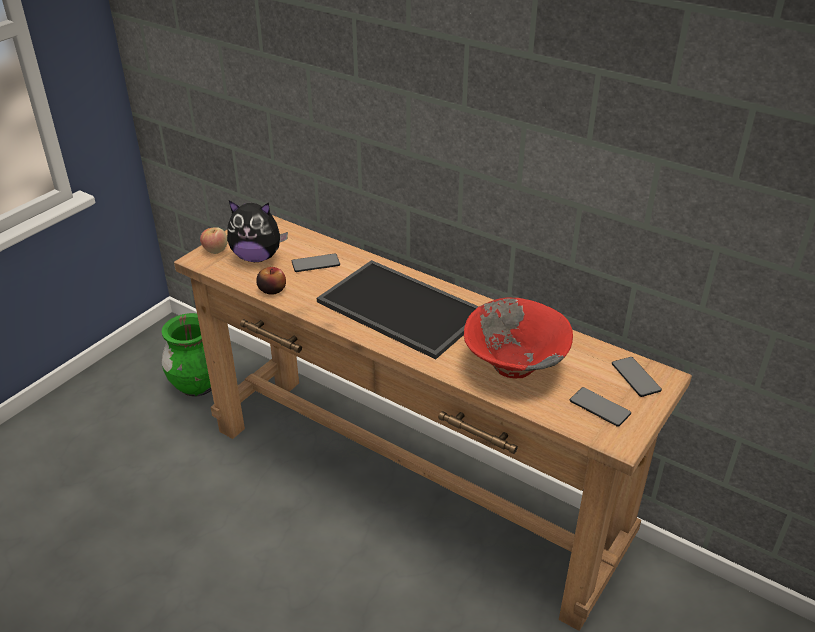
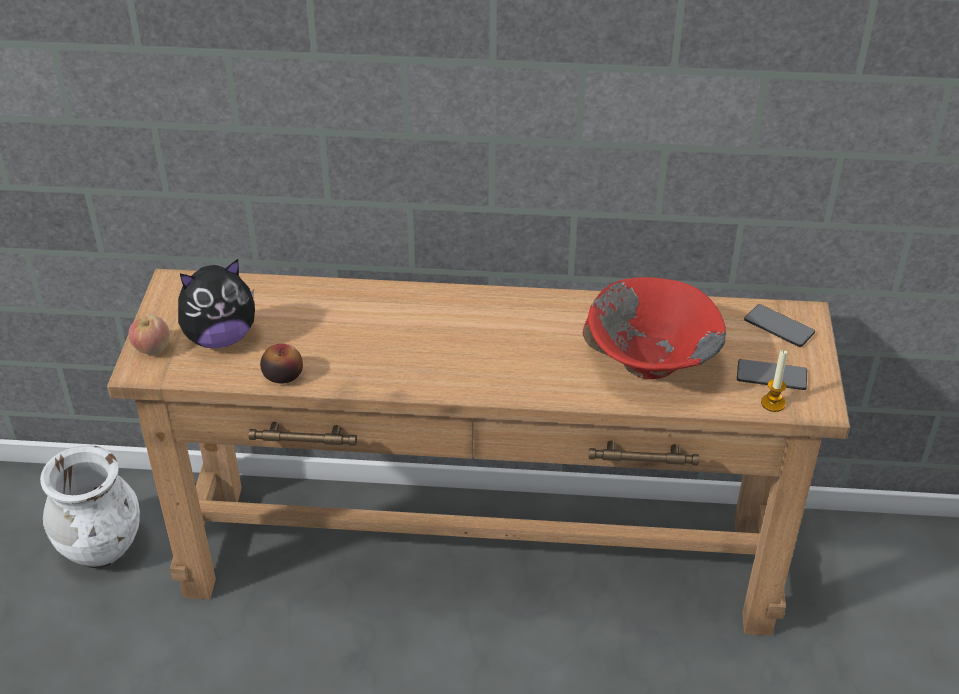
camera: 30 degrees left, 5 degrees up
green vase [162,313,212,397] -> white vase [40,445,140,568]
phone [292,254,340,272] -> none
tray [317,260,479,360] -> none
none -> candle [761,350,787,412]

